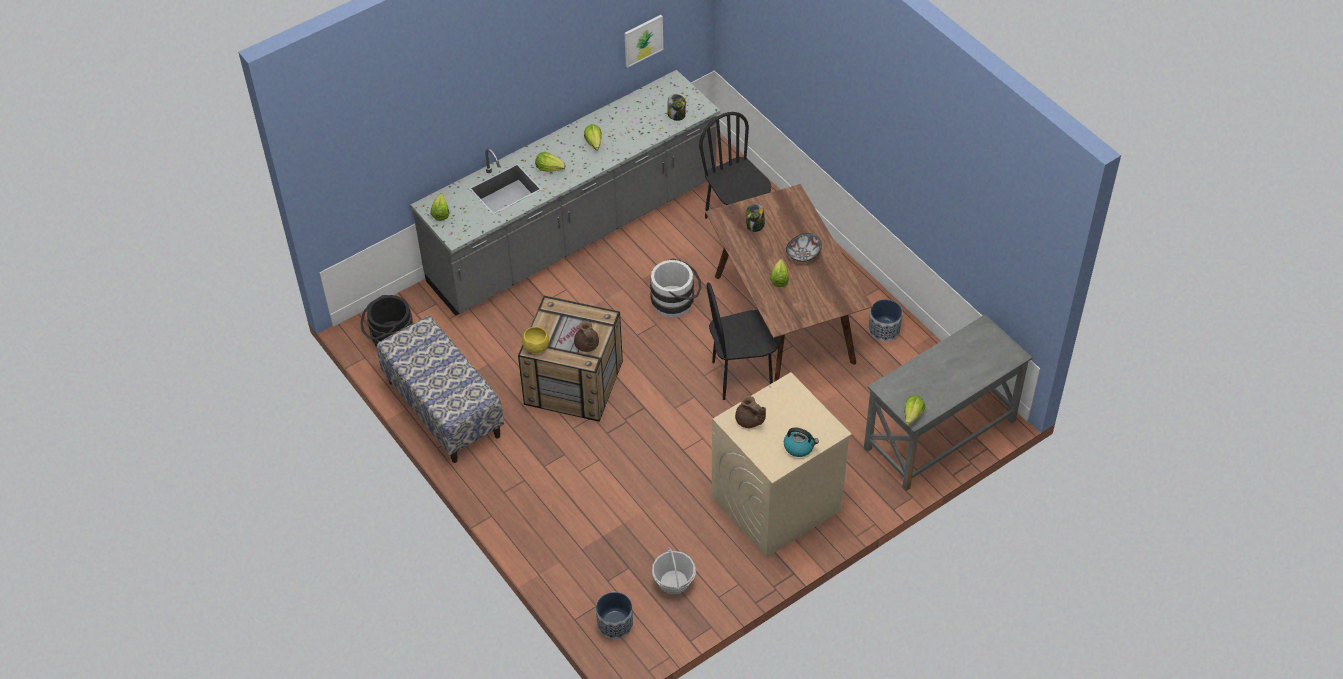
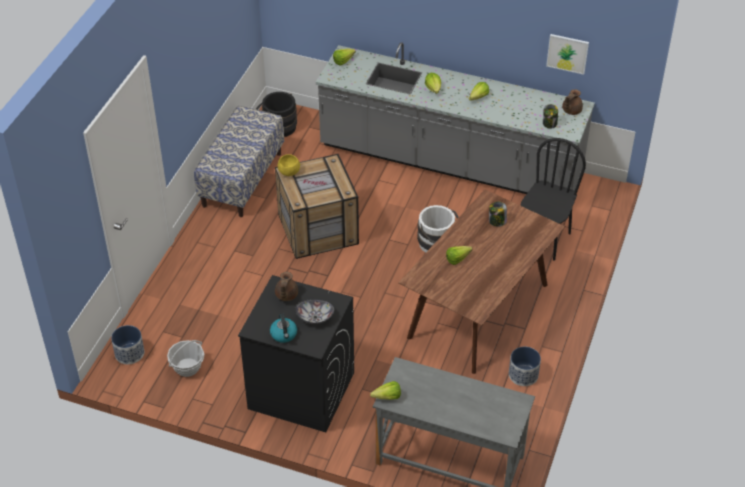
camera: 55 degrees right, 5 degrees down
brown teapot [574,321,599,352] -> brown teapot moved to [562,89,583,115]
black chair [707,283,782,400] -> none
beige washing machine [712,372,852,558] -> black washing machine [238,275,354,432]
bowl [786,233,822,262] -> bowl moved to [295,299,334,324]

